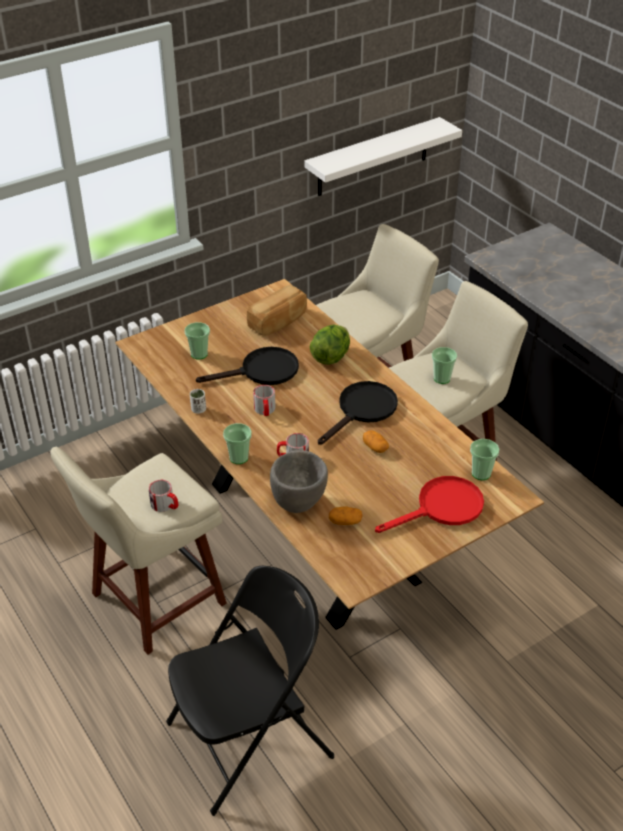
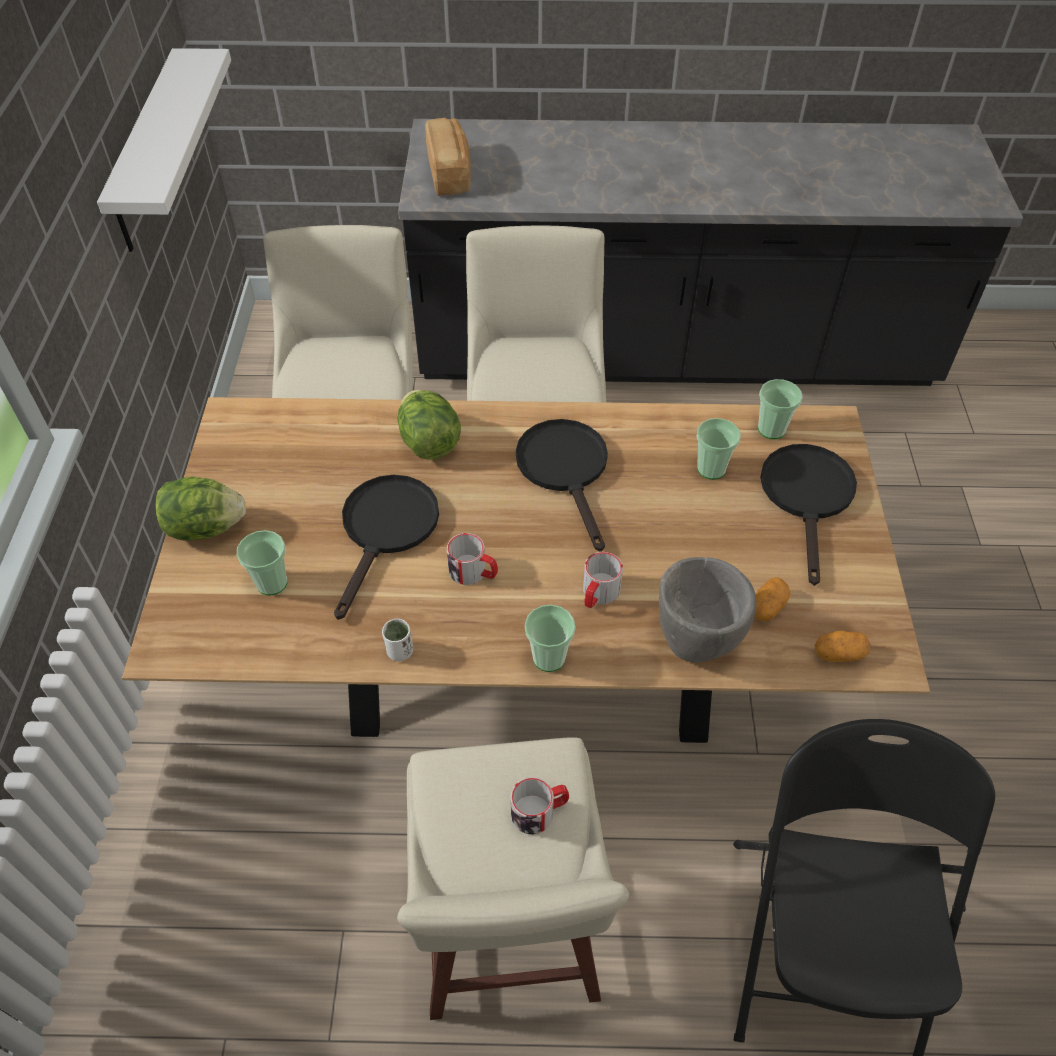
camera: 55 degrees left, 10 degrees up
bread [246,285,307,336] -> bread moved to [425,118,471,196]
potato [363,430,389,453] -> potato moved to [815,631,870,662]
red frying pan [375,476,484,533] -> black frying pan [760,444,857,586]
cup [432,347,457,384] -> cup moved to [696,418,741,480]
none -> lettuce [155,476,246,541]

